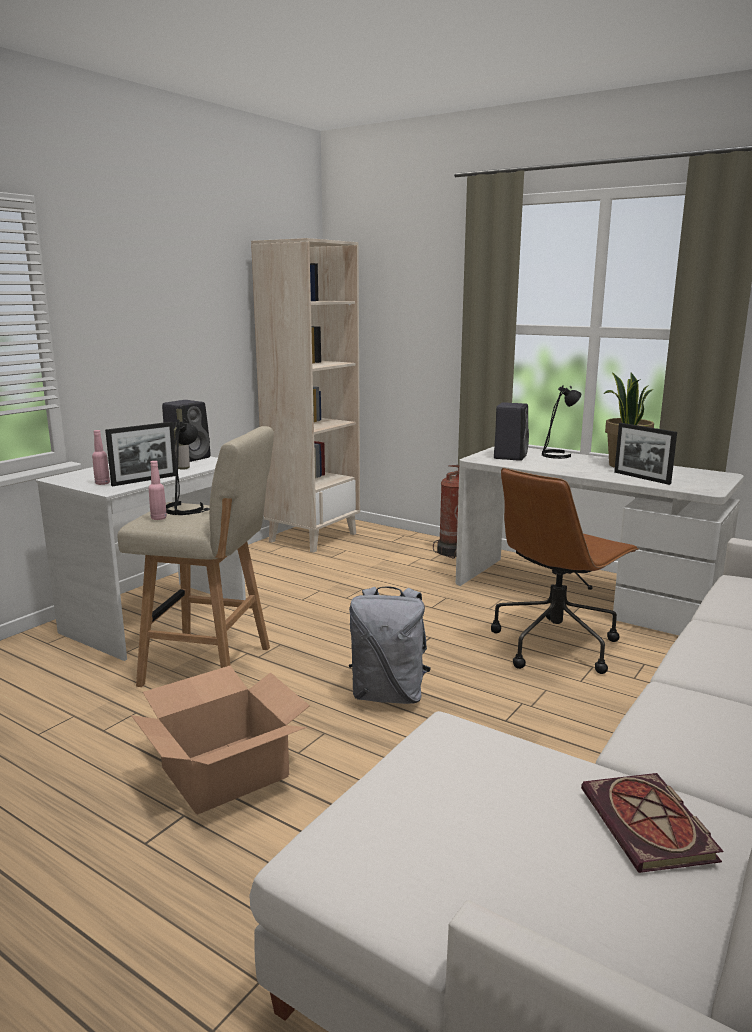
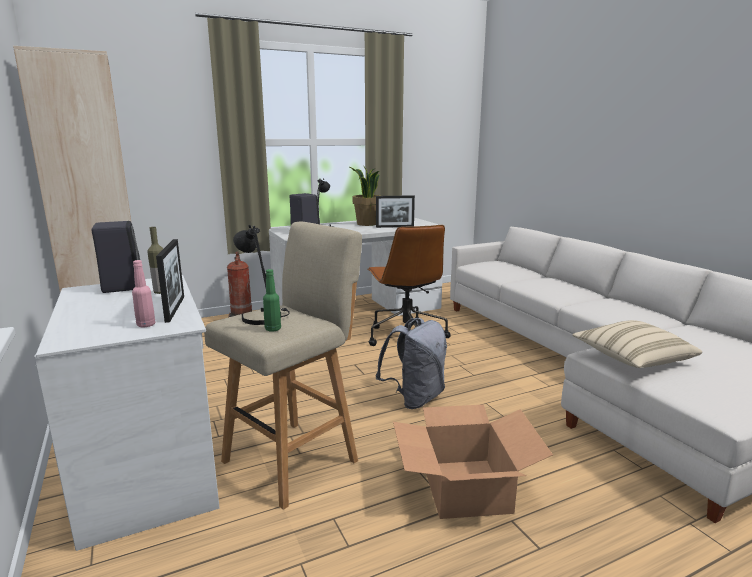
camera: 60 degrees left, 0 degrees up
pink bottle [148,461,167,520] -> green bottle [263,269,281,332]
book [581,773,724,873] -> none
none -> beige pillow [572,320,702,368]

